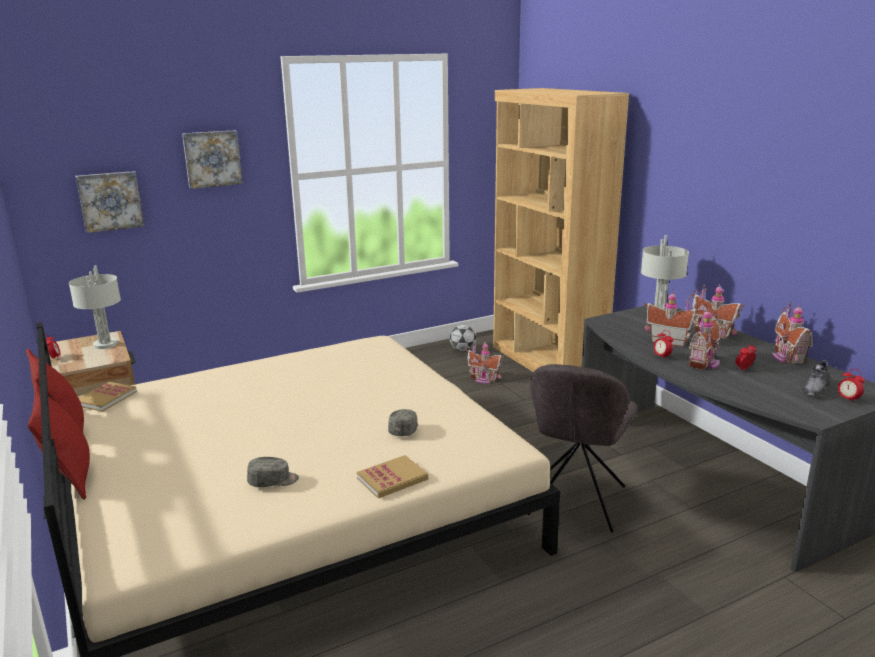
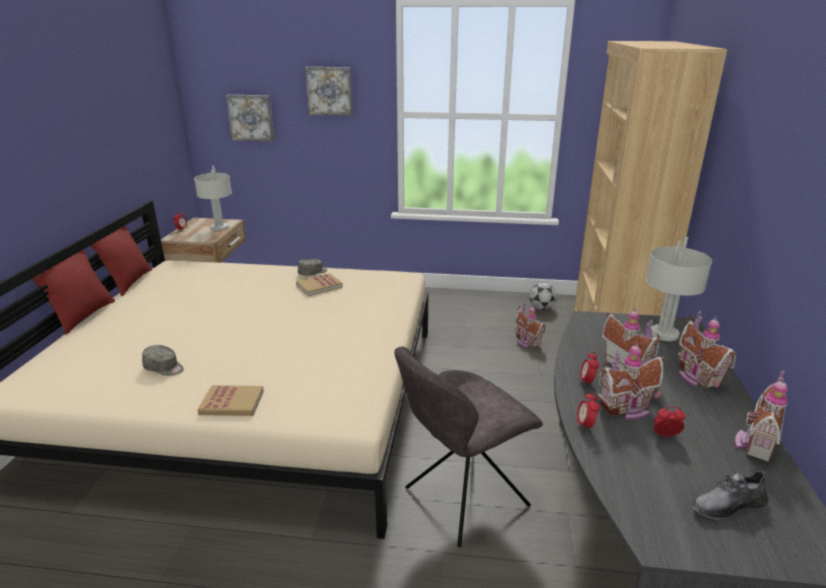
camera: 35 degrees right, 5 degrees up
book [79,382,137,412] -> book moved to [296,273,343,296]
grey cap [388,409,418,436] -> grey cap moved to [298,259,327,276]
alarm clock [837,369,865,402] -> alarm clock moved to [577,392,600,431]

